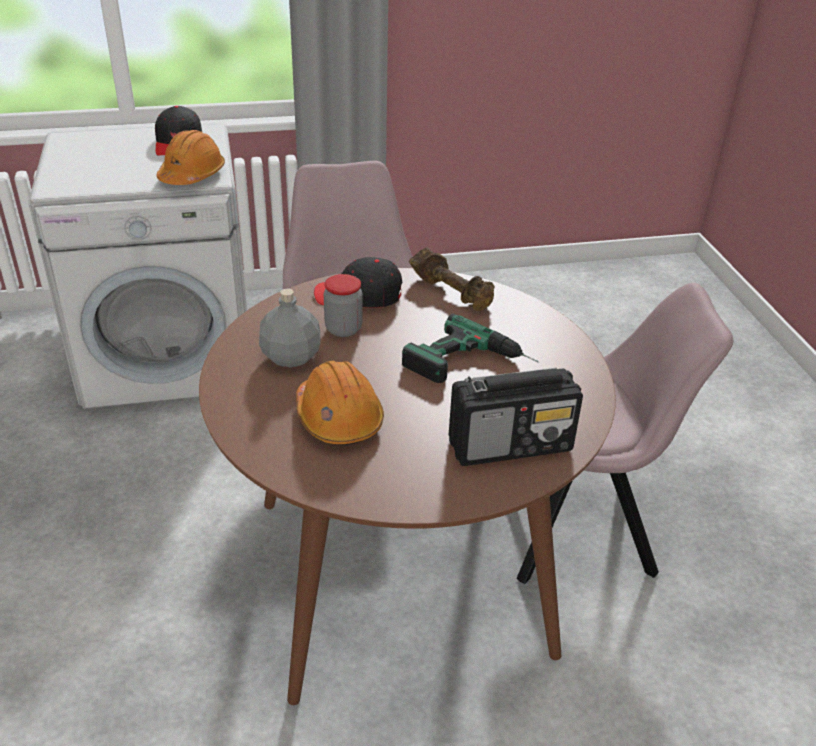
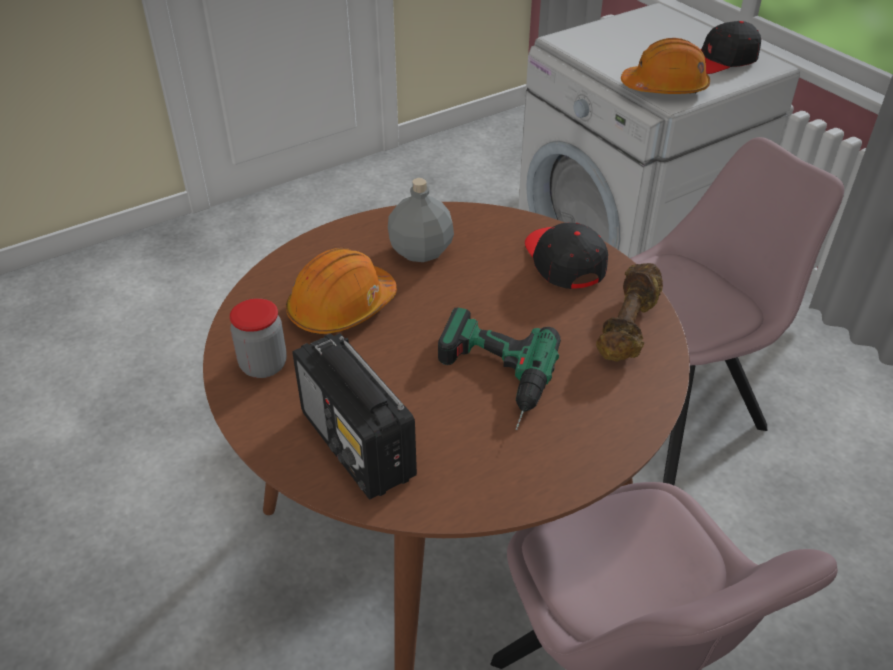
camera: 70 degrees right, 5 degrees up
jar [324,274,363,337] -> jar moved to [230,298,287,378]

